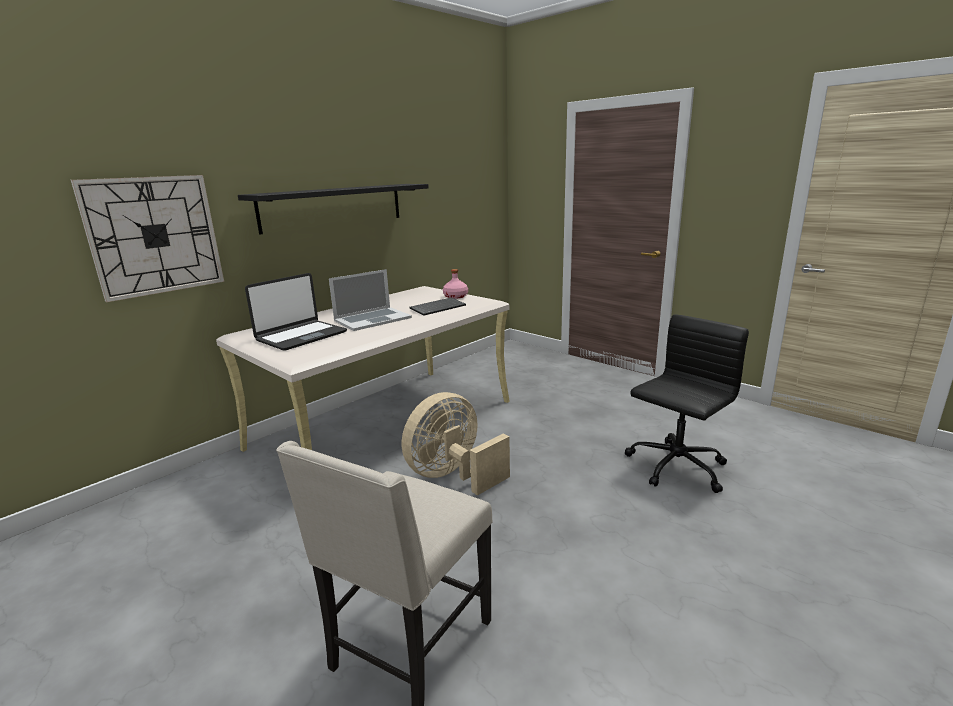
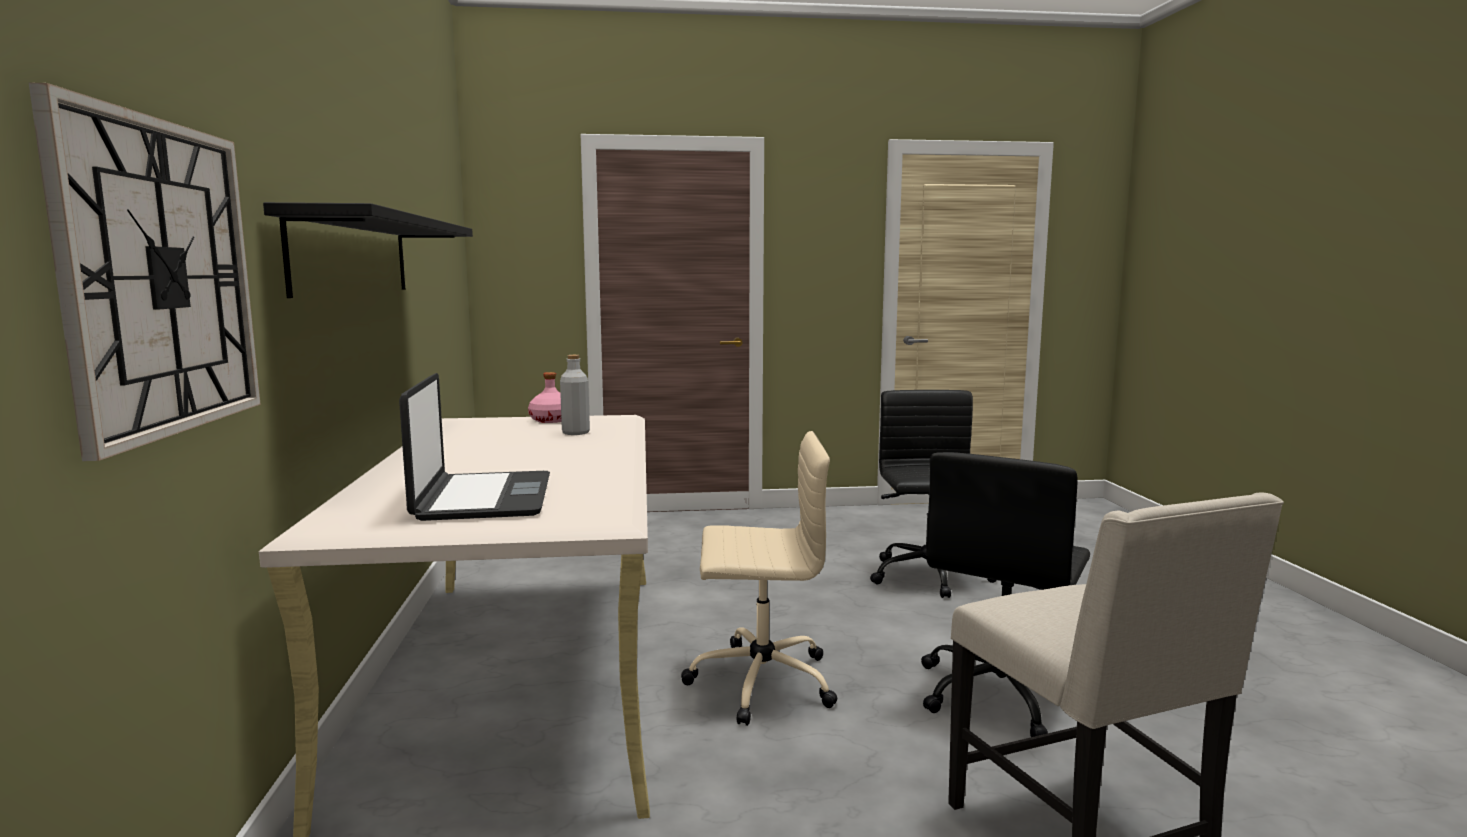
camera: 50 degrees left, 10 degrees down
laptop [329,269,412,331] -> none
beige fan [402,392,510,496] -> beige office chair [681,431,837,726]
keyboard [410,297,466,316] -> grey bottle [560,355,590,435]
none -> black office chair [921,452,1090,737]

